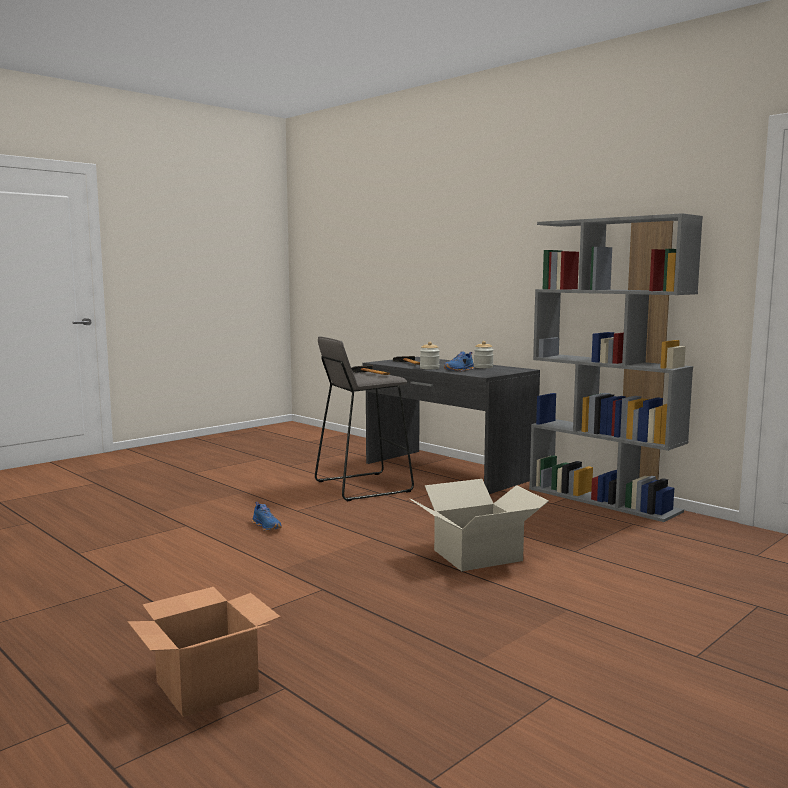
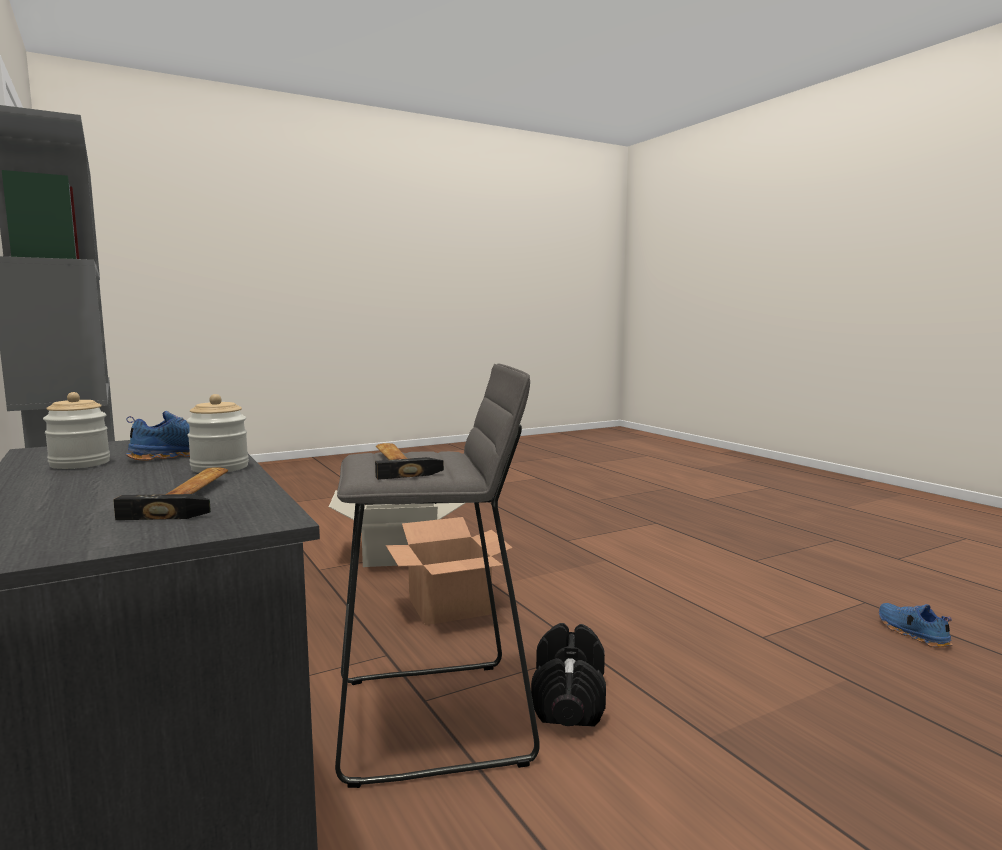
camera: 165 degrees left, 0 degrees up
cardboard box [128,587,281,717] -> cardboard box moved to [386,517,512,625]
blue shoe [252,502,282,531] -> blue shoe moved to [879,603,953,647]
none -> black dumbbell [531,623,606,727]

